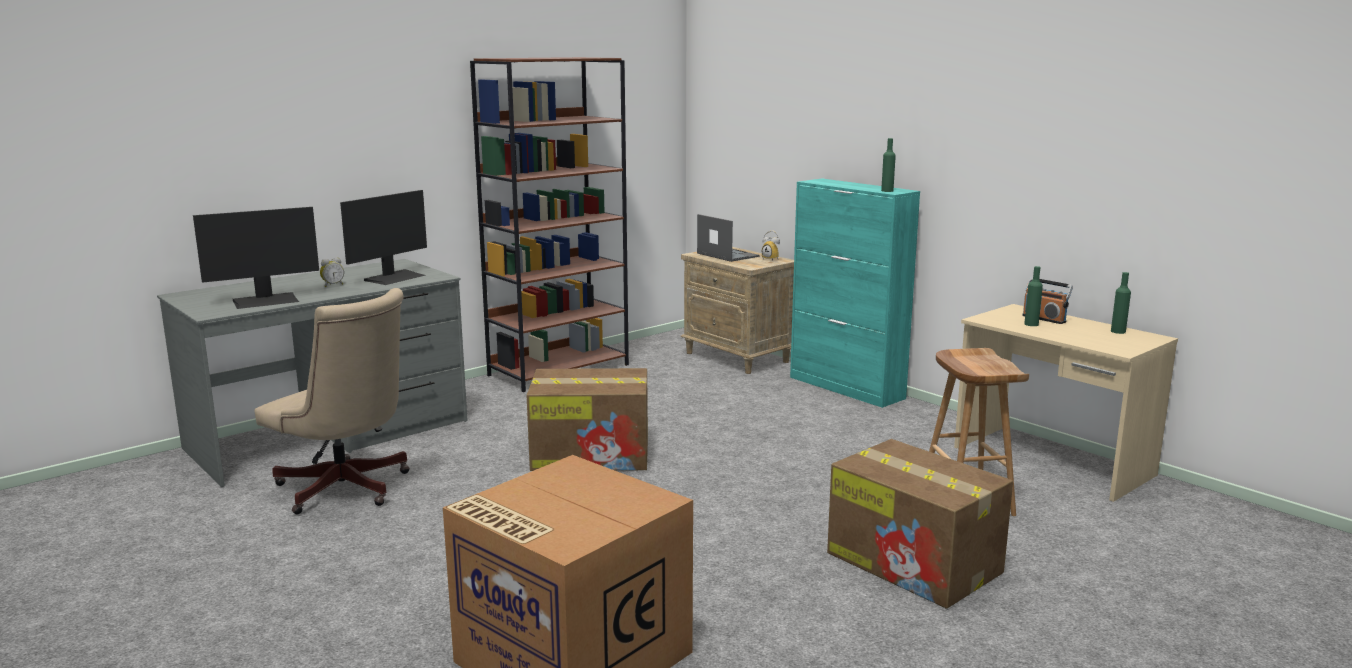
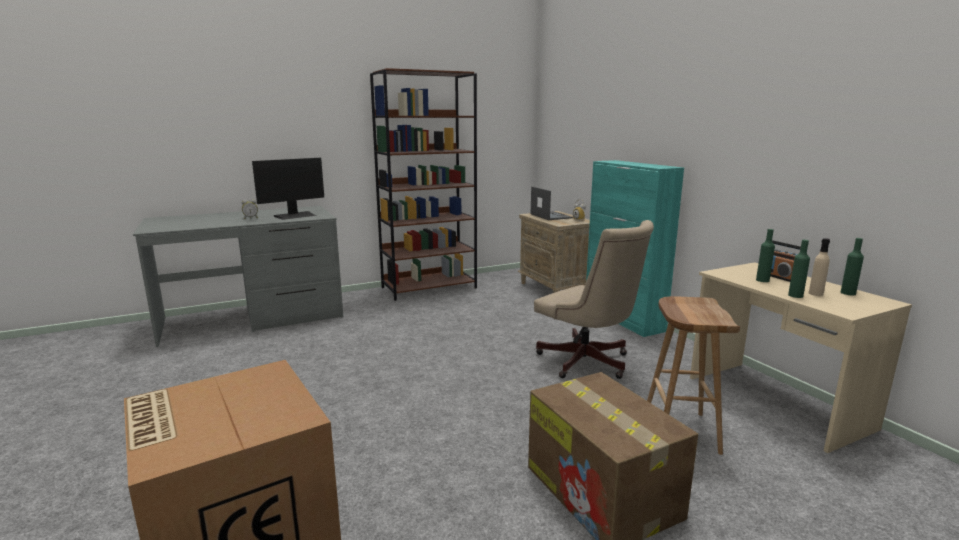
camera: 15 degrees right, 0 degrees up
monitor [193,207,319,309] -> none
beige office chair [255,288,410,514] -> beige office chair moved to [534,220,654,379]
cardboard box [526,368,648,471] -> none
green bottle [881,138,896,192] -> green bottle moved to [788,240,810,298]
none -> beige bottle [809,238,830,296]

